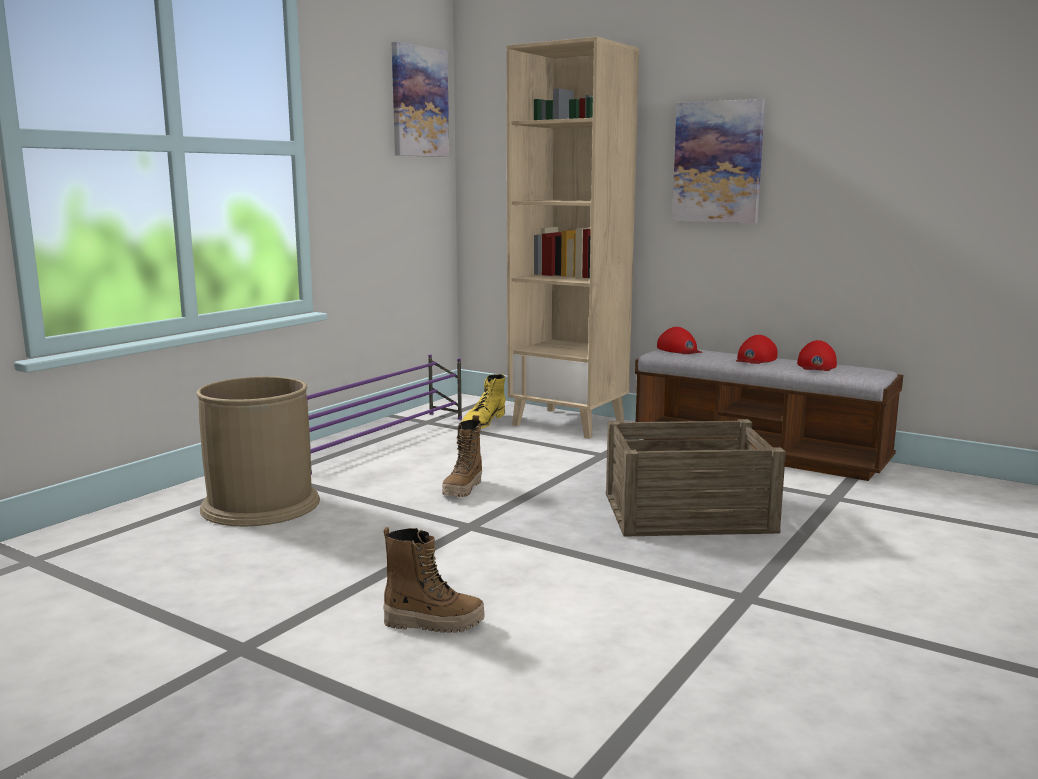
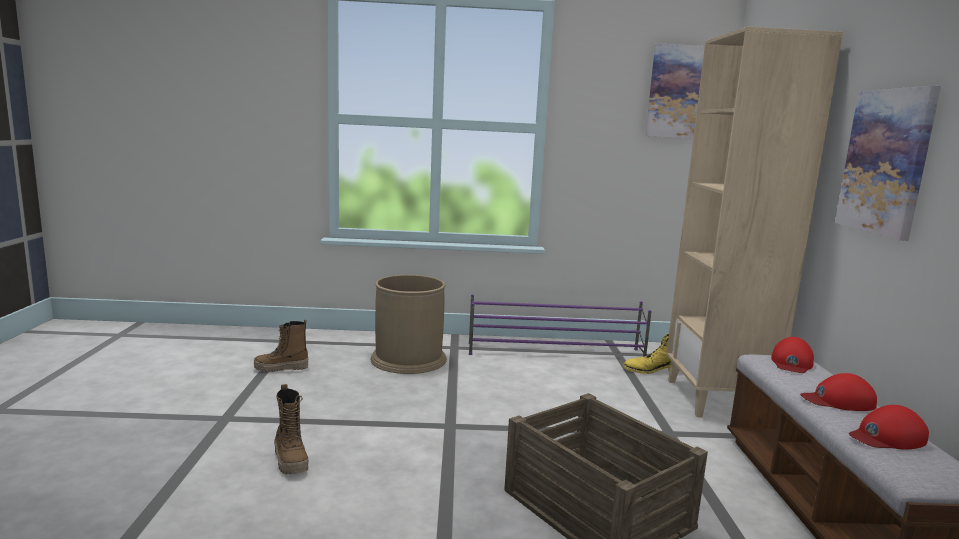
camera: 55 degrees right, 0 degrees up
boot [442,415,482,497] -> boot moved to [254,319,308,372]

